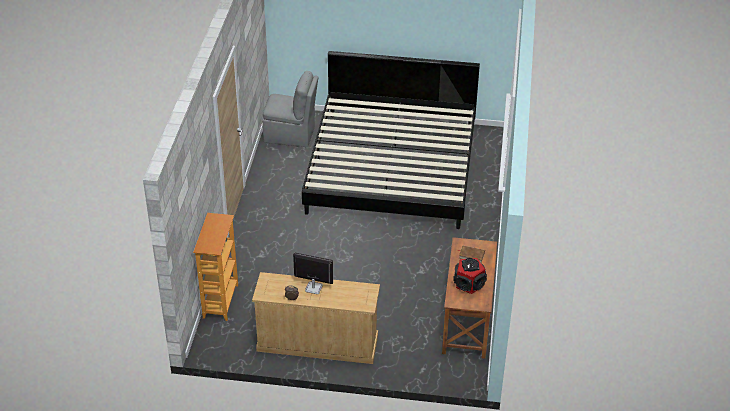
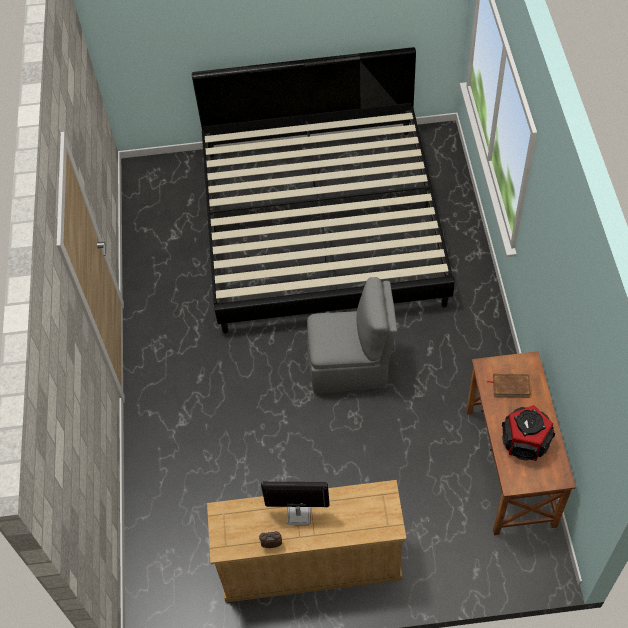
camera: 10 degrees left, 15 degrees up
bookcase [193,213,238,321] -> none
grey chair [262,71,318,147] -> grey chair moved to [307,277,397,394]

